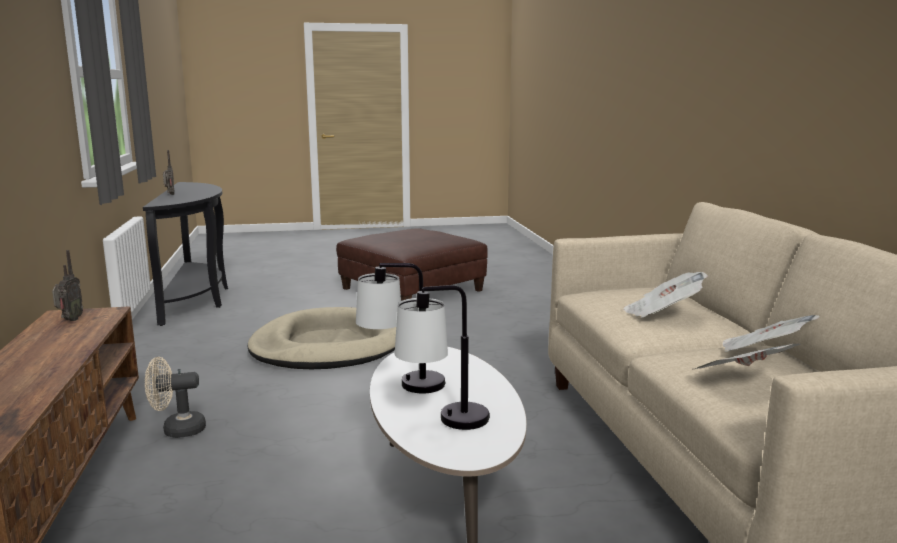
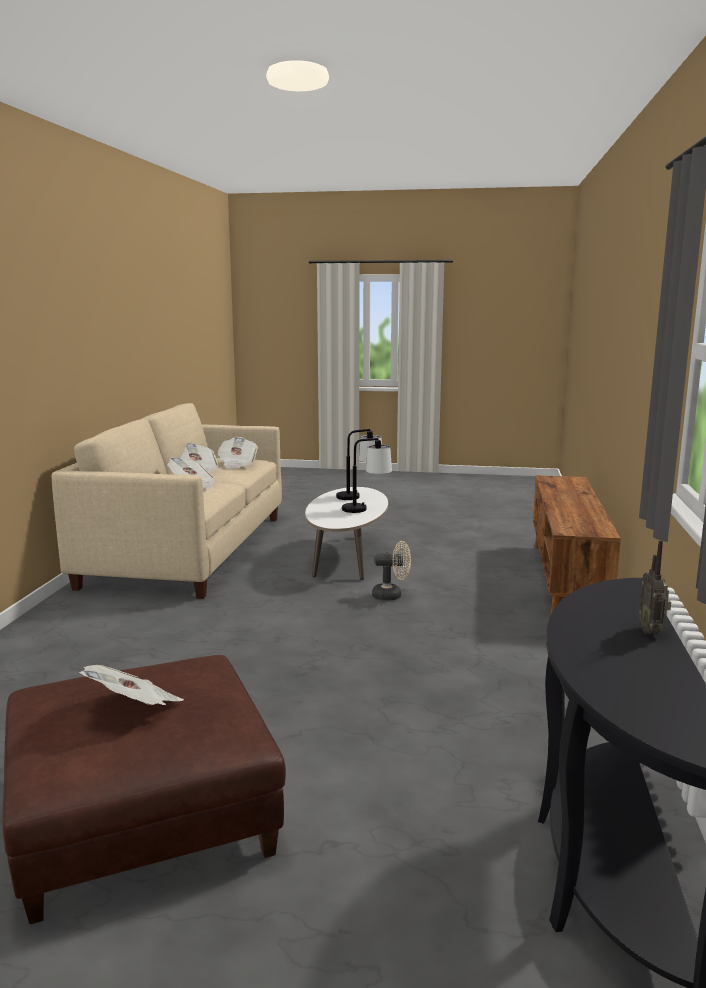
camera: 160 degrees left, 0 degrees up
radio [52,250,83,321] -> none
beige fan [145,357,206,438] -> beige fan moved to [372,541,411,600]
beige dog bed [248,307,396,369] -> none
none -> newspaper [79,665,184,705]

